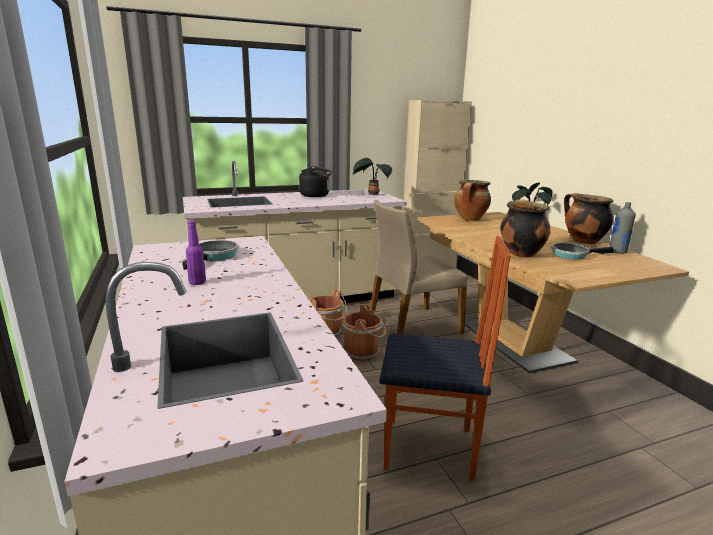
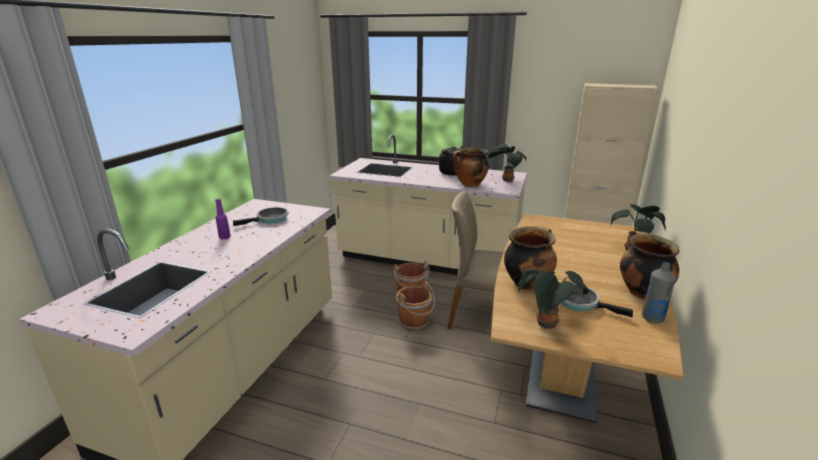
camera: 40 degrees right, 5 degrees up
chair [380,236,510,481] -> none
cooking pot [454,180,491,221] -> cooking pot moved to [452,148,489,187]
none -> potted plant [518,268,589,329]

